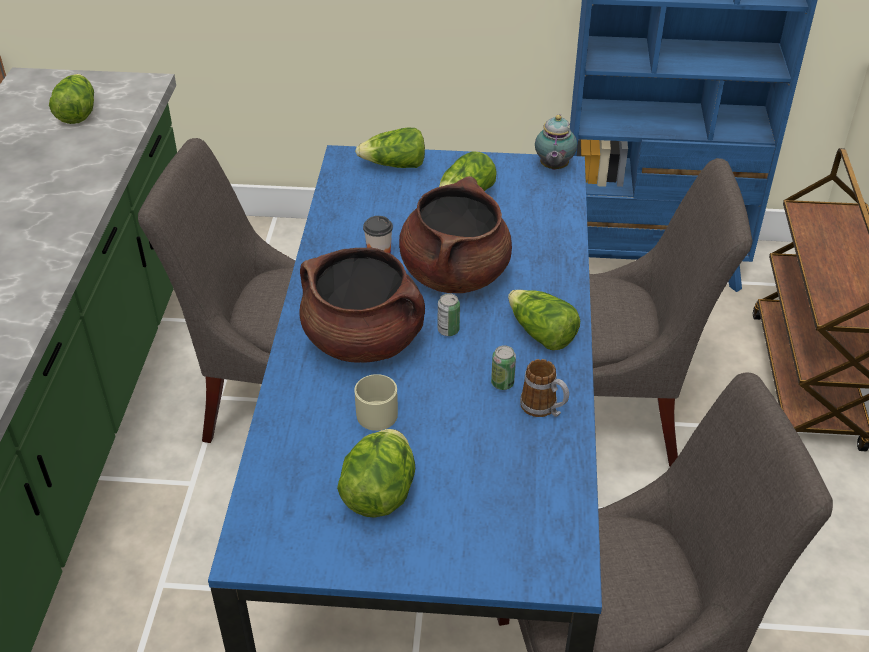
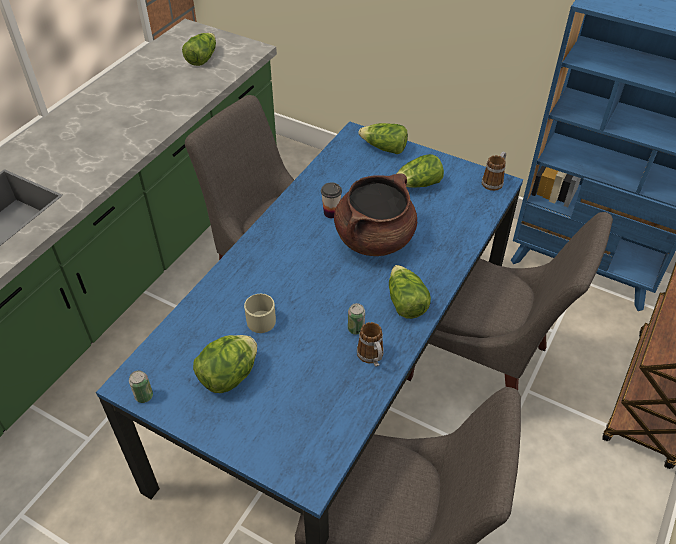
camera: 25 degrees right, 5 degrees up
brown cooking pot [299,248,425,362] -> none
can [438,293,460,336] -> can moved to [129,370,153,403]
teapot [535,114,577,170] -> mug [482,152,506,191]

